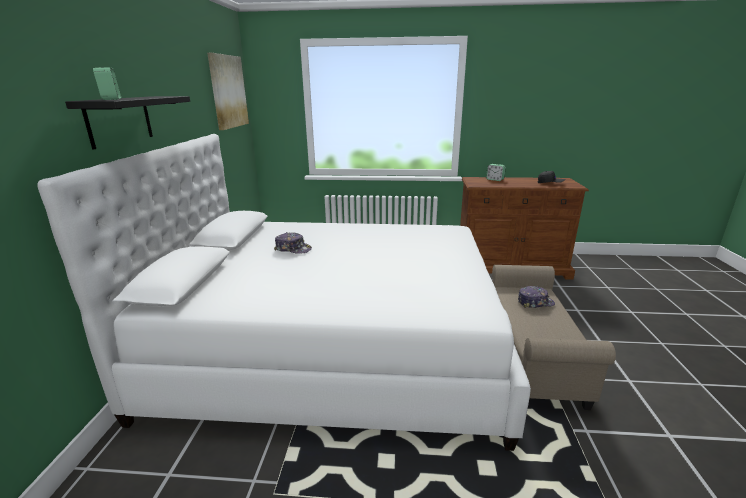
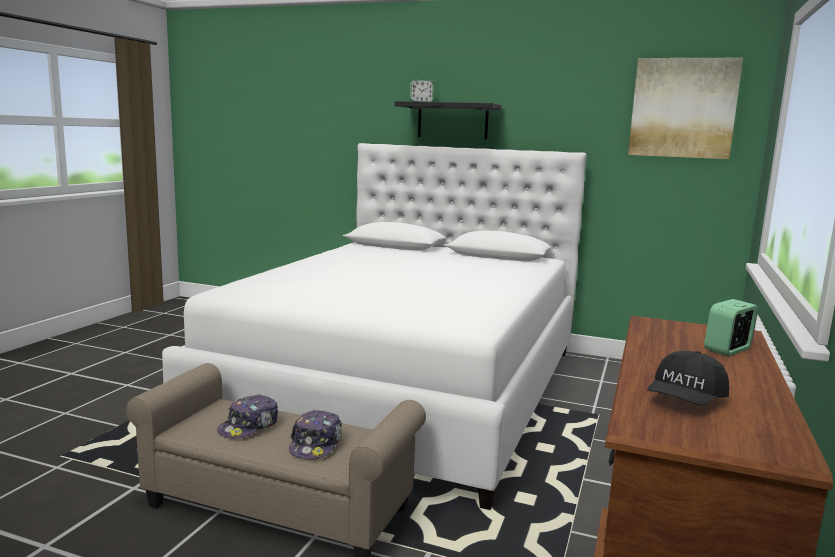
camera: 105 degrees right, 10 degrees down
cap [274,232,312,254] -> cap moved to [217,394,278,439]

